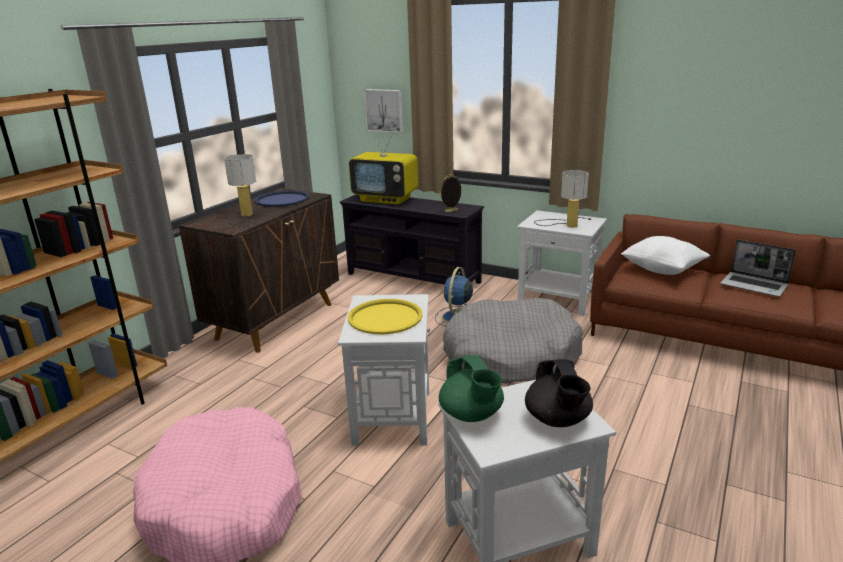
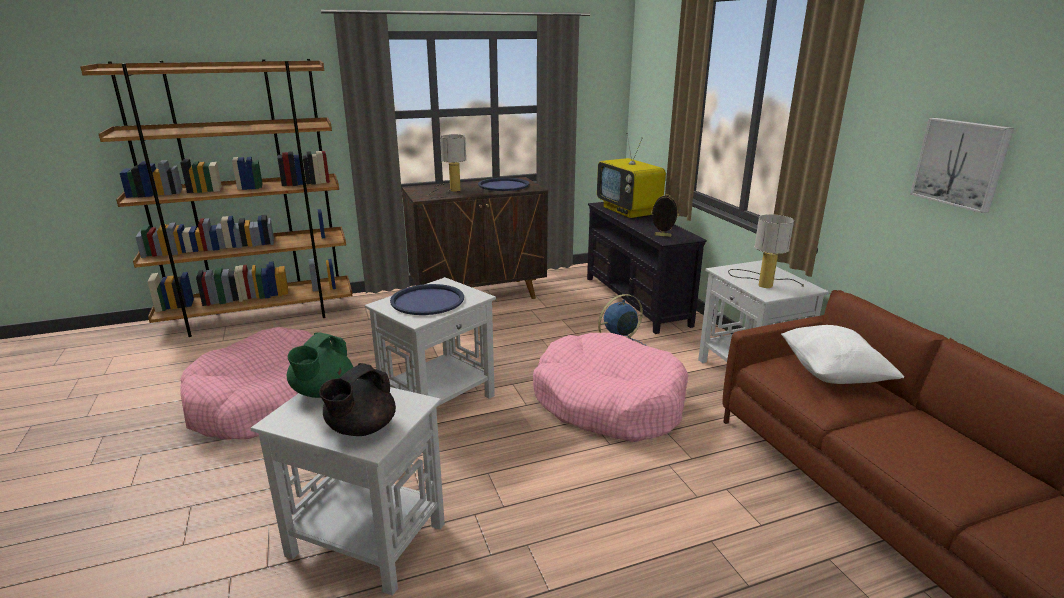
camera: 40 degrees right, 0 degrees up
yellow tray [347,299,423,334] -> blue tray [390,284,464,315]
picture [364,89,403,133] -> picture moved to [910,118,1014,213]
grey dog bed [443,298,583,384] -> pink dog bed [533,333,689,442]
laptop [720,239,796,297] -> none

